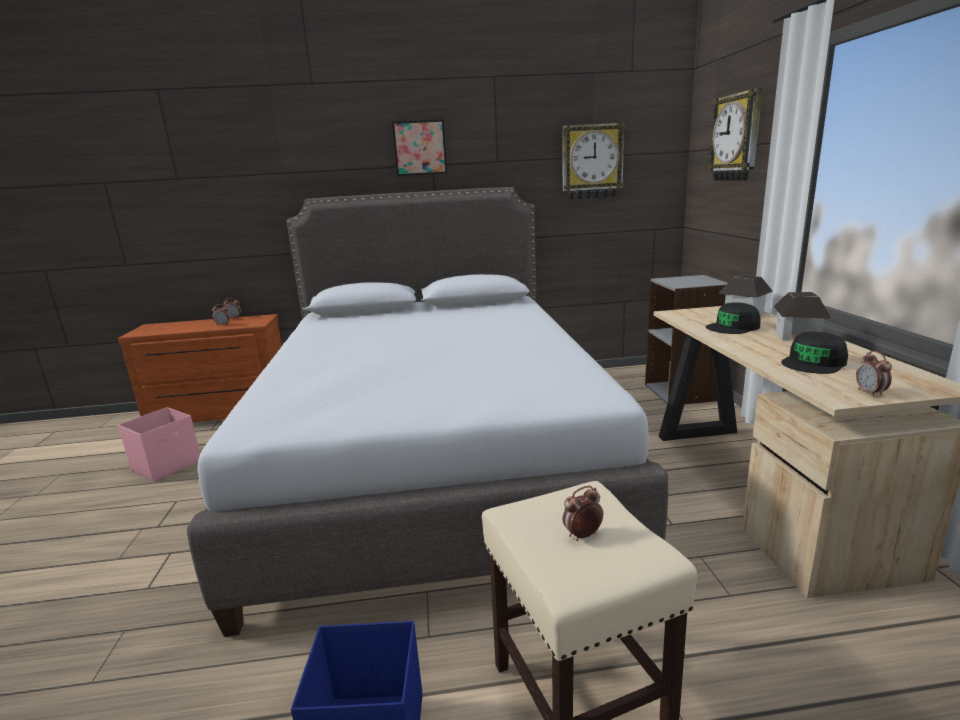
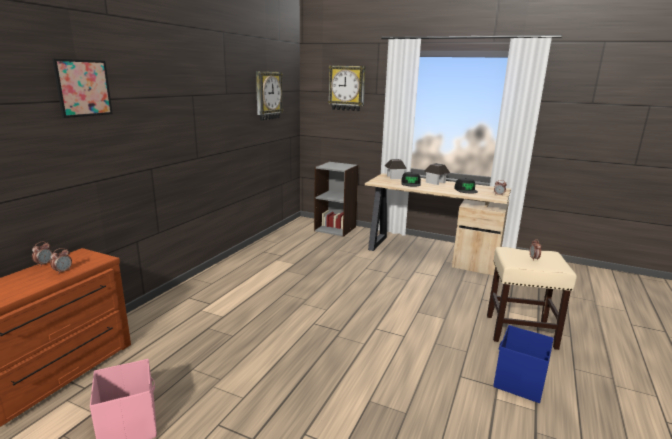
camera: 60 degrees left, 0 degrees up
grey bed [187,187,668,637] -> none
picture [392,119,447,176] -> picture moved to [52,59,113,118]

